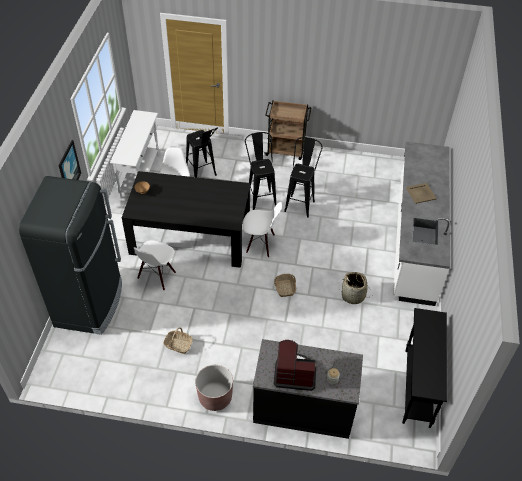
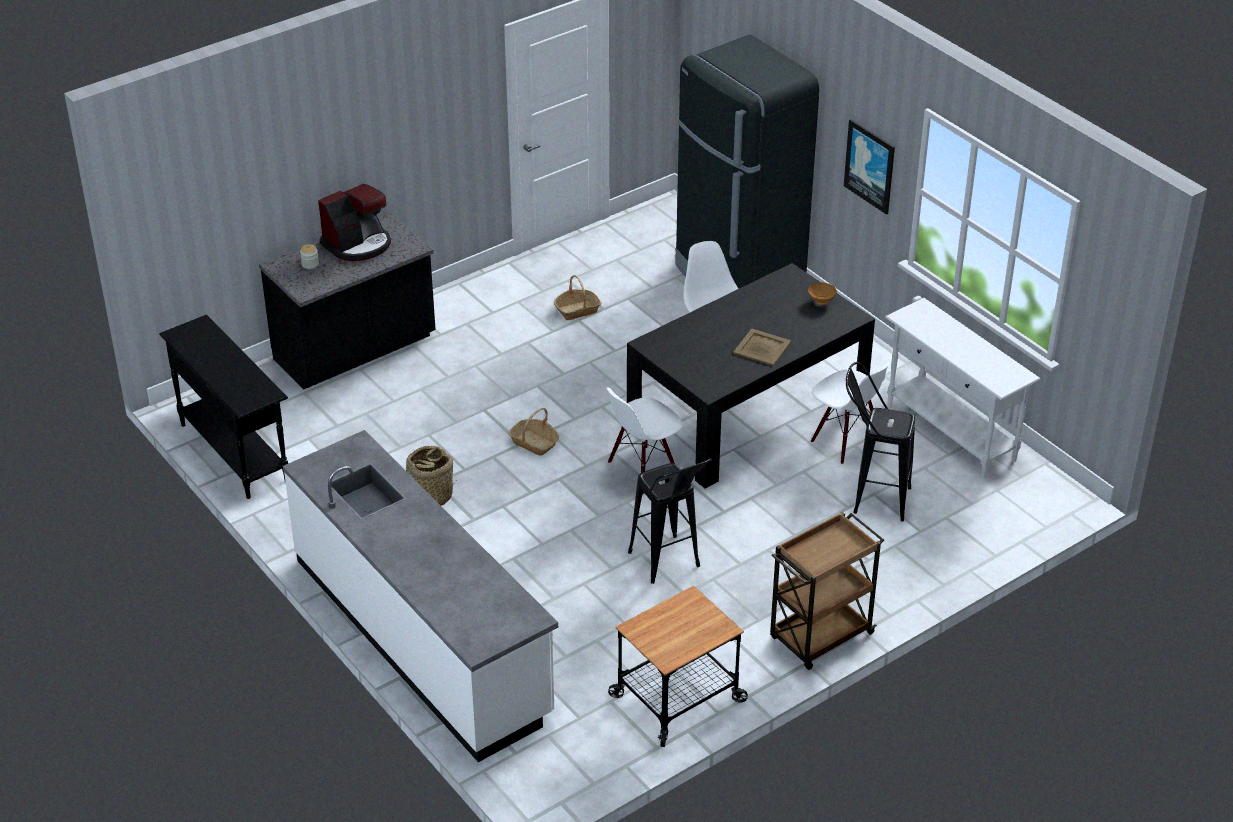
camera: 135 degrees right, 10 degrees down
brown planter [195,365,233,411] -> none
black stool [245,132,276,210] -> none
beige tray [406,183,437,204] -> beige tray moved to [733,329,791,366]
none -> cart [608,586,748,747]

